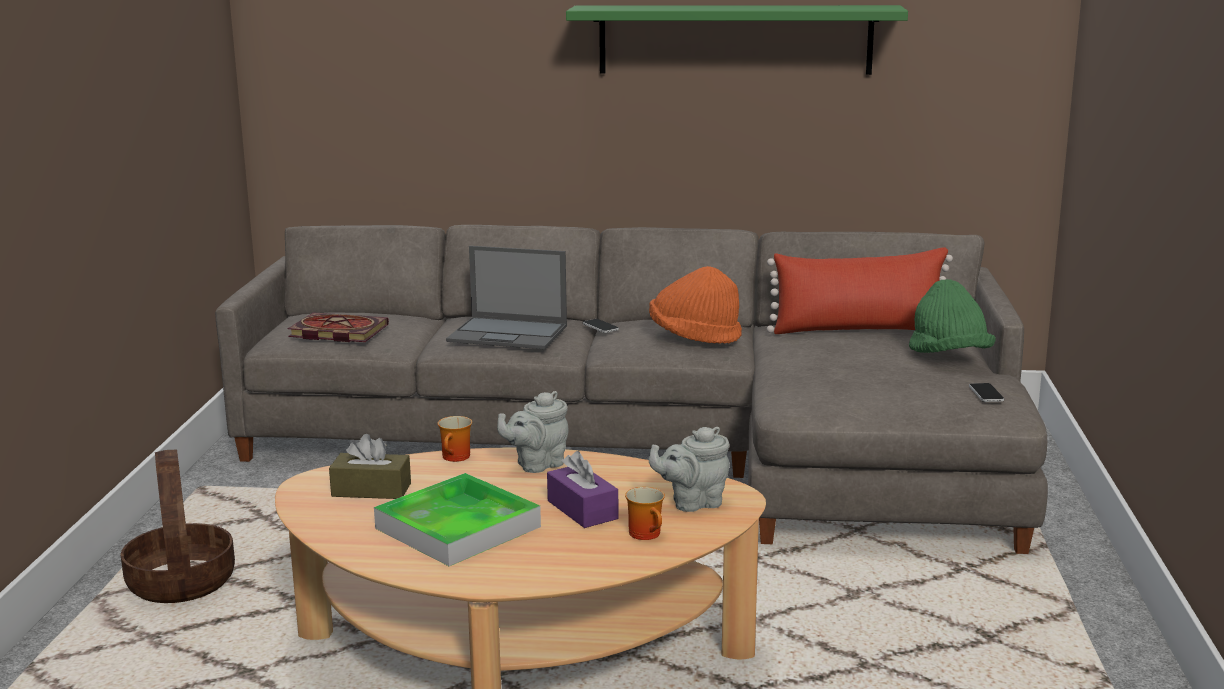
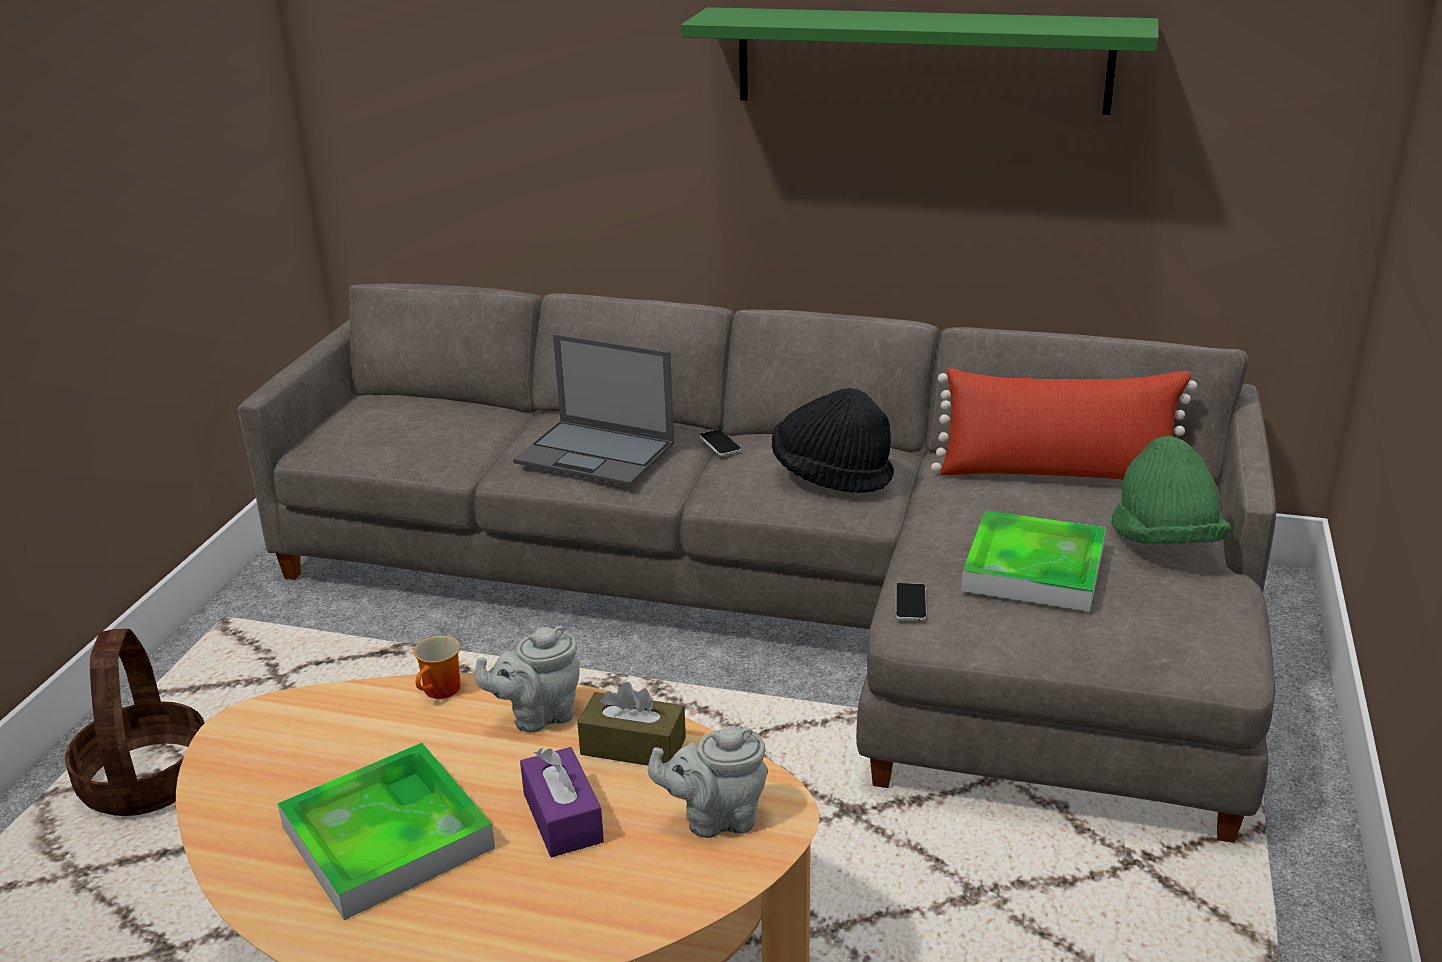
camera: 10 degrees right, 10 degrees up
book [288,312,389,342] -> none
brown tissue box [329,434,411,499] -> brown tissue box moved to [577,682,686,766]
mug [625,487,665,540] -> none
orange hat [649,266,742,344] -> black hat [772,388,894,493]
phone [969,383,1004,402] -> phone moved to [896,583,927,621]
none -> tray [962,510,1106,612]

